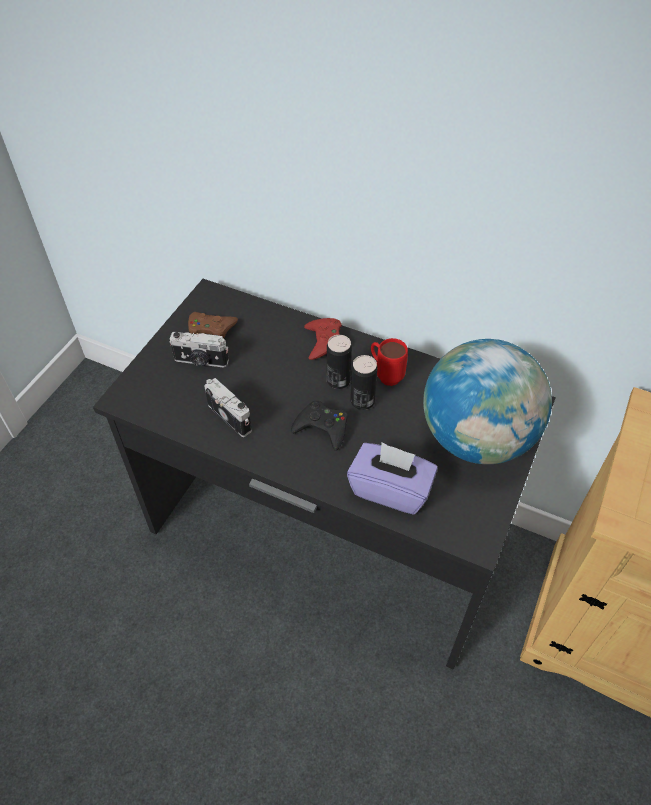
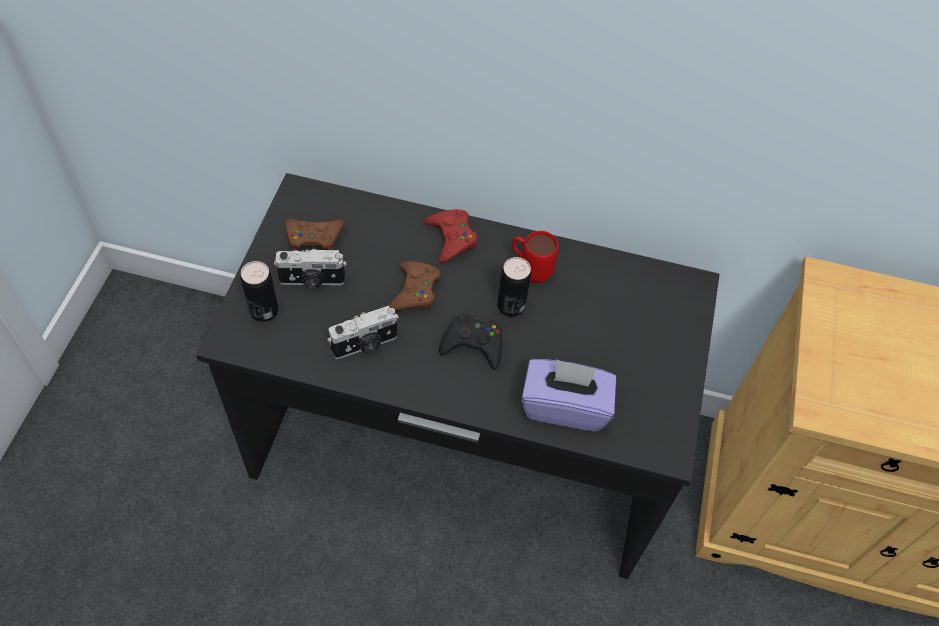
camera: 15 degrees left, 5 degrees up
camera [204,378,252,437] -> camera turned 120 degrees clockwise [327,306,399,359]
can [327,335,352,389] -> can moved to [241,261,278,322]
globe [423,339,552,464] -> none
none -> brown game controller [388,261,440,311]

